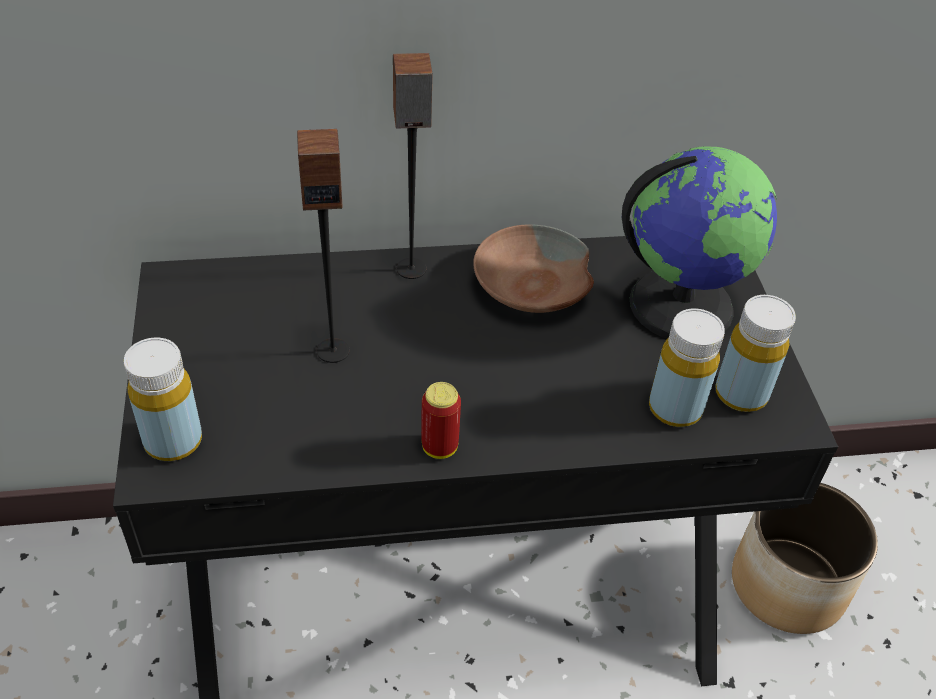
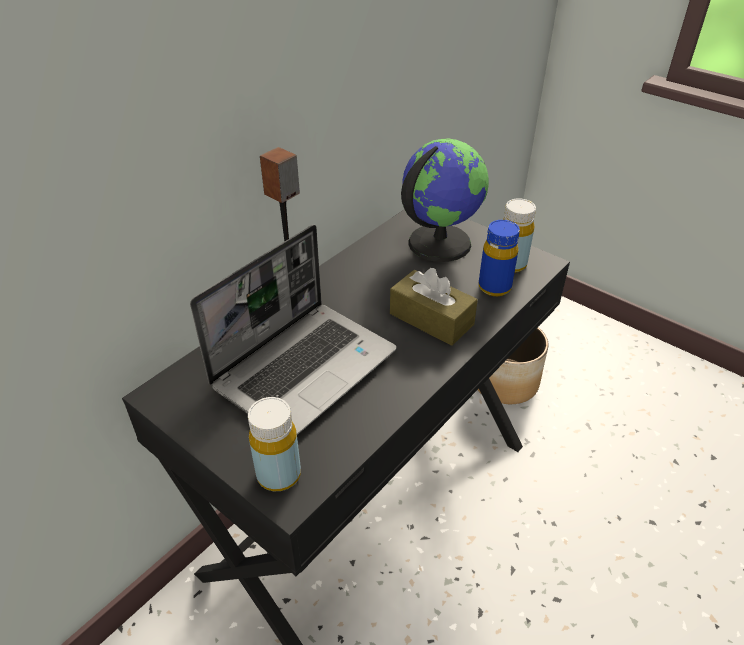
camera: 40 degrees left, 5 degrees down
speaker [297,128,350,363] -> laptop [190,225,396,435]
can [421,382,461,459] -> none
brown bowl [473,224,594,313] -> none
yellow bottle [649,308,725,427] -> blue bottle [479,220,520,296]
none -> brown tissue box [390,268,478,346]

